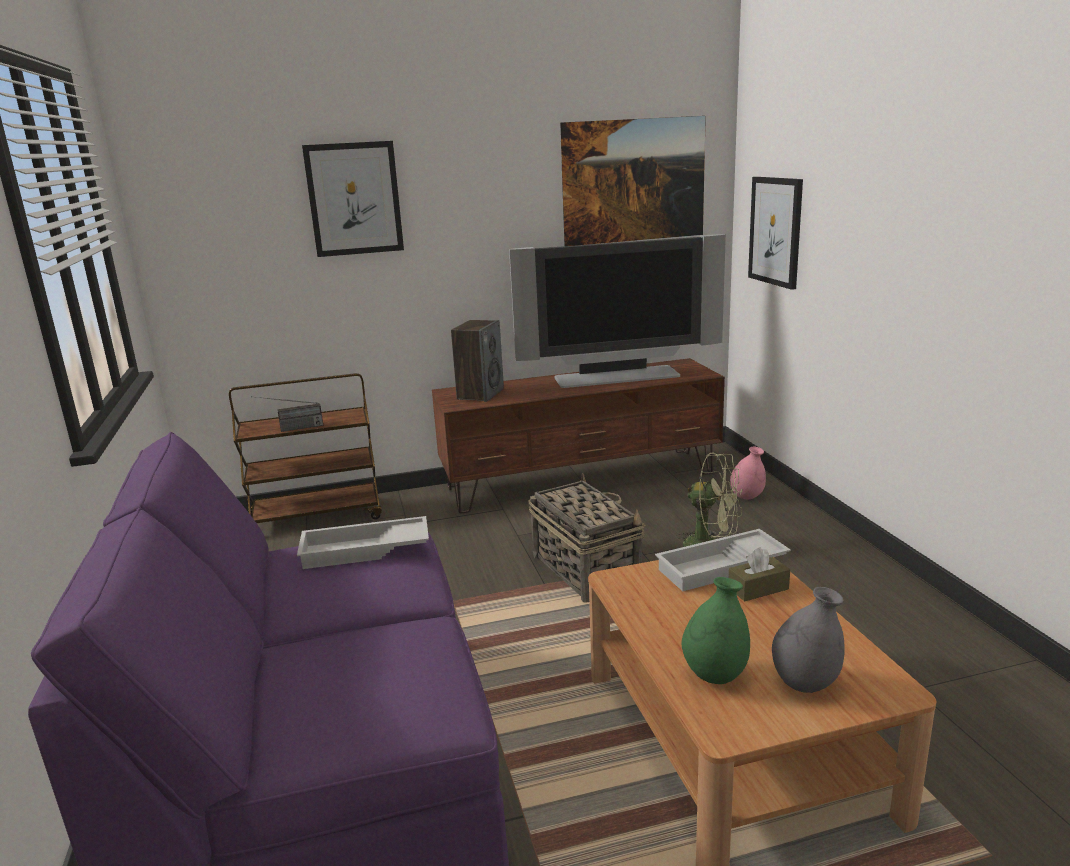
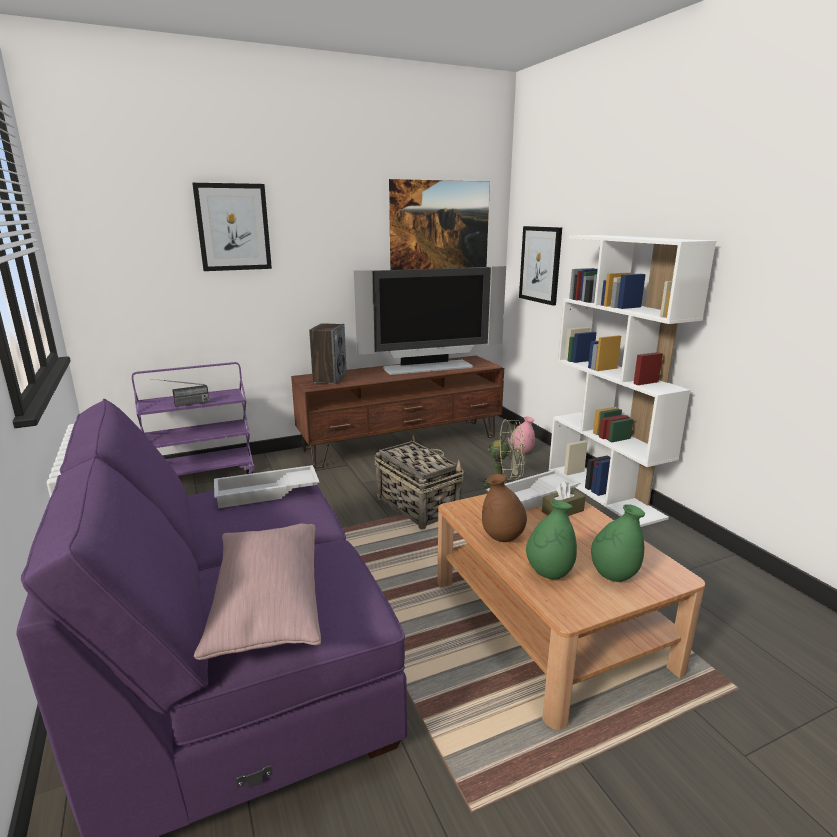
camera: 10 degrees left, 0 degrees up
brown cart [229,373,382,523] -> purple cart [132,362,255,476]
grey vase [772,587,845,693] -> green vase [591,504,645,582]
none -> pink pillow [194,523,321,660]
none -> brown vase [482,474,527,542]
none -> white bookcase [549,235,716,527]

